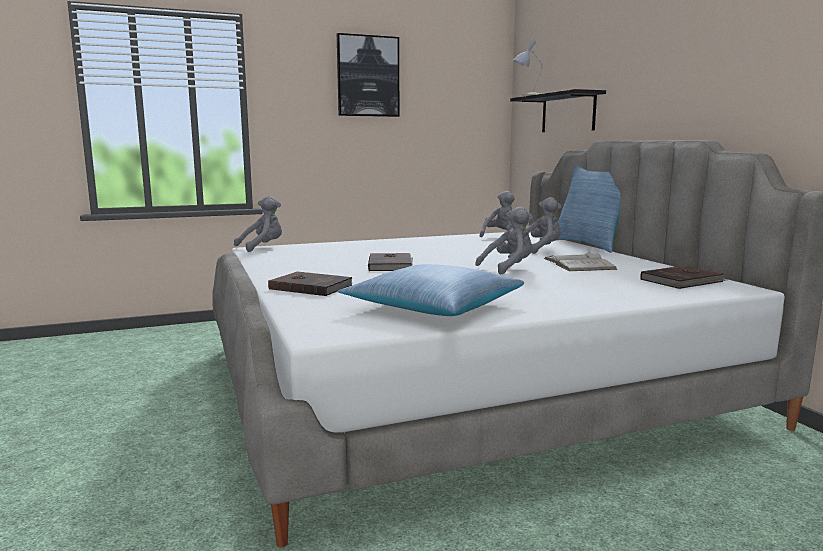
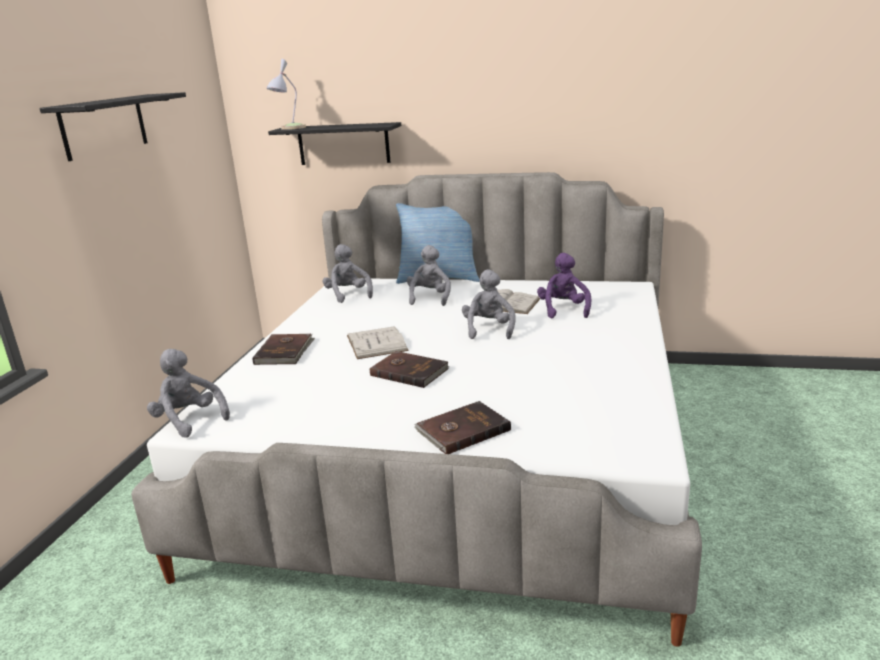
camera: 55 degrees left, 10 degrees up
grey plush toy [234,196,282,252] -> grey plush toy turned 45 degrees counterclockwise [147,349,230,438]
picture [337,33,399,117] -> black shelf [39,92,186,161]
pillow [338,264,524,316] -> none
brown book [640,266,726,289] -> brown book moved to [253,334,315,365]
none -> white book [347,327,409,359]
none -> purple plush toy [537,253,591,319]

